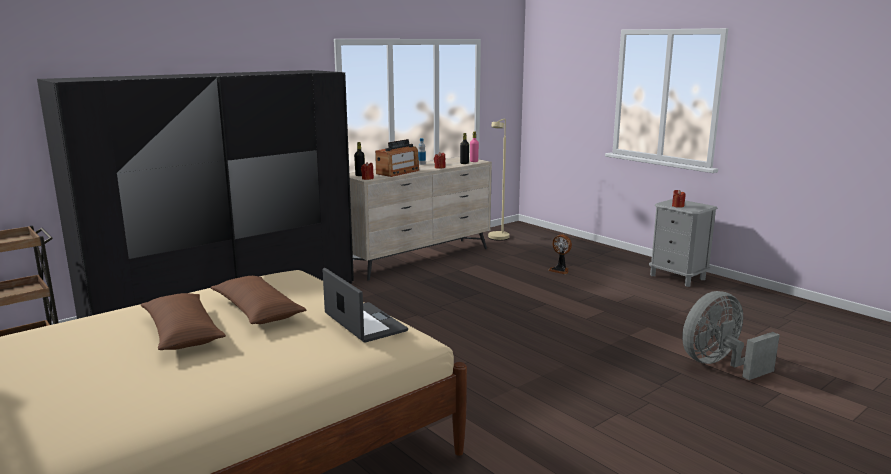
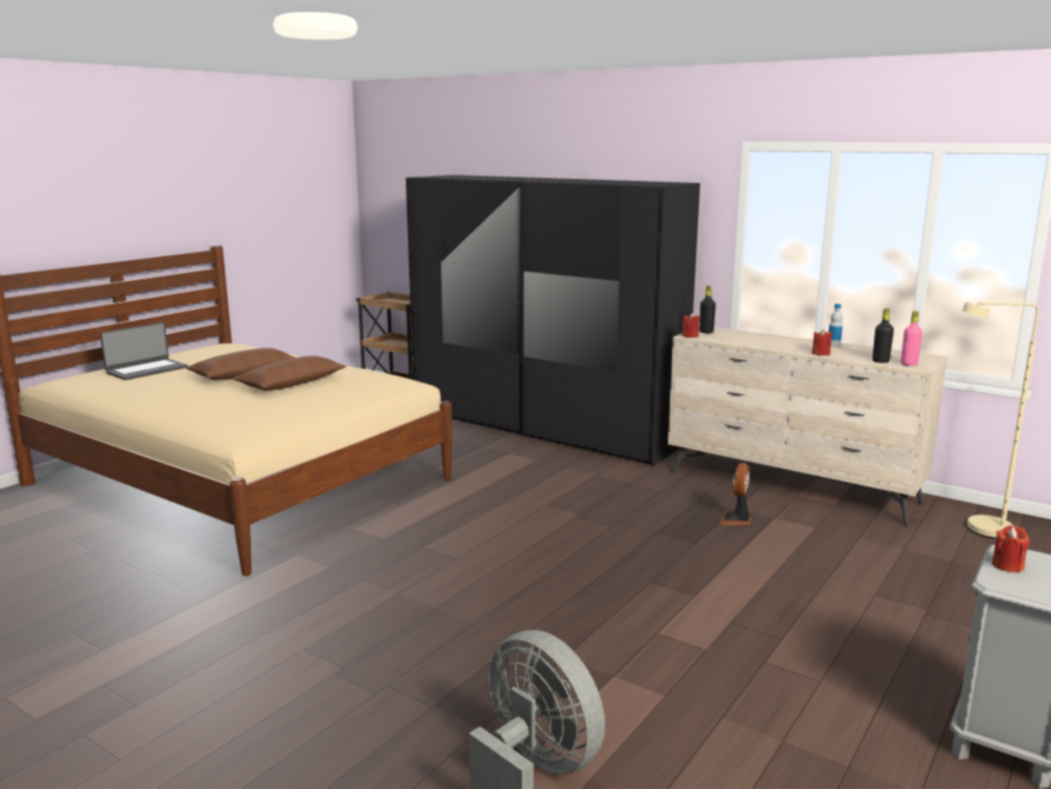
camera: 75 degrees right, 0 degrees up
laptop [322,268,408,343] -> laptop moved to [100,322,188,380]
radio [375,139,419,177] -> none
fan [548,234,572,274] -> fan moved to [720,463,752,526]

